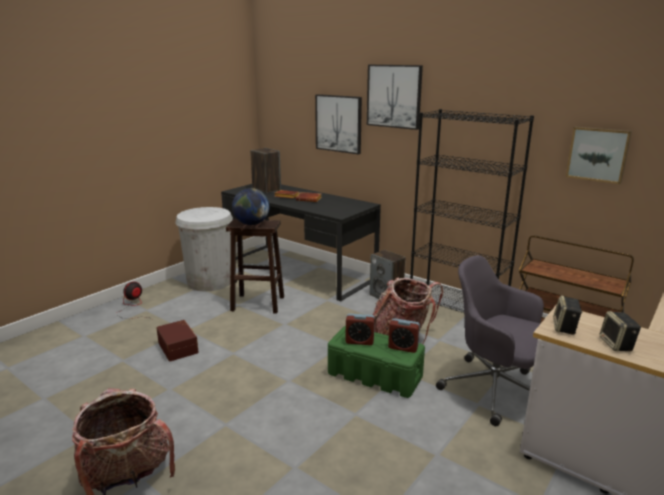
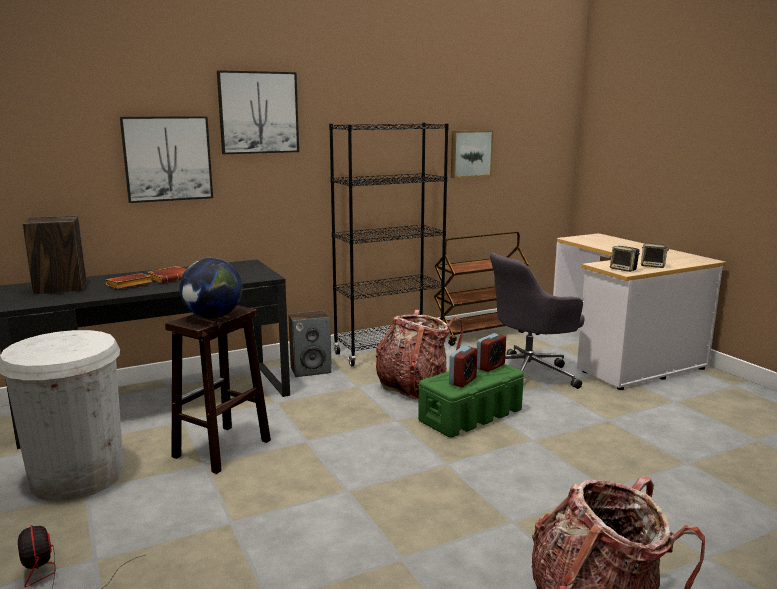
camera: 65 degrees left, 5 degrees down
brown storage box [156,320,199,362] -> none

